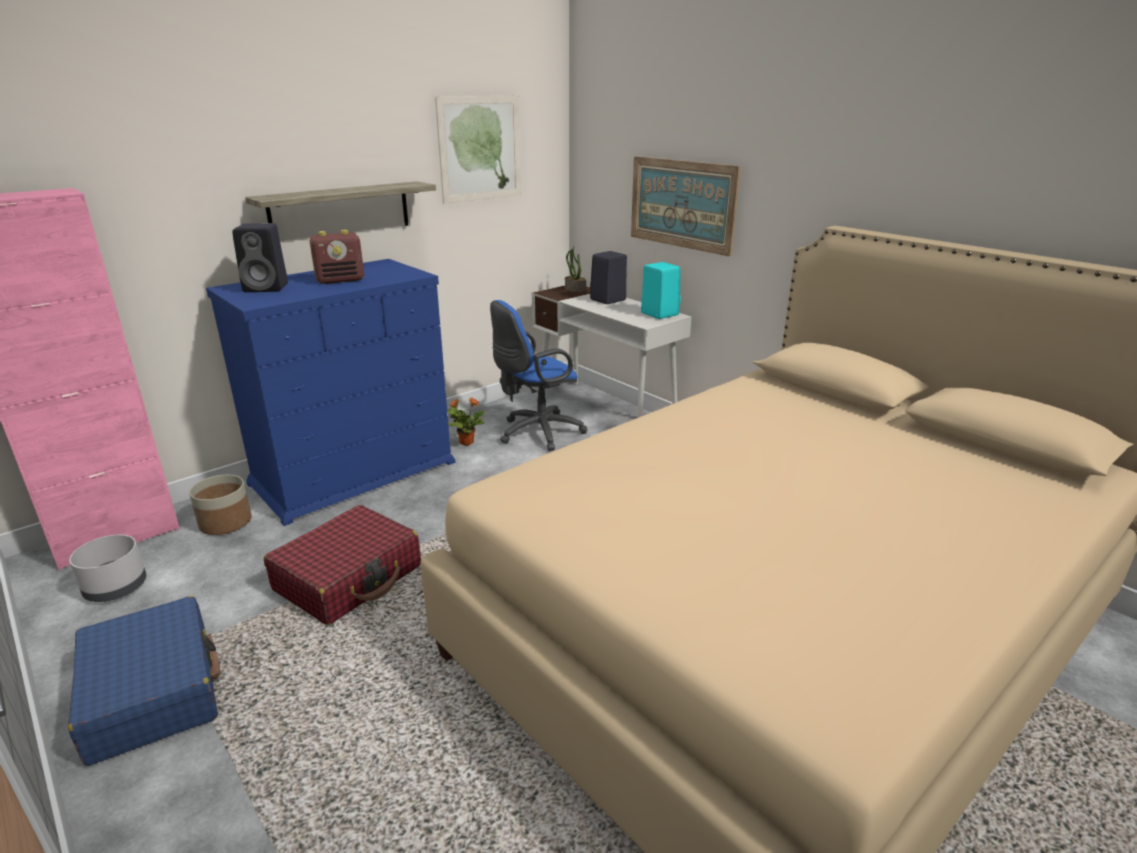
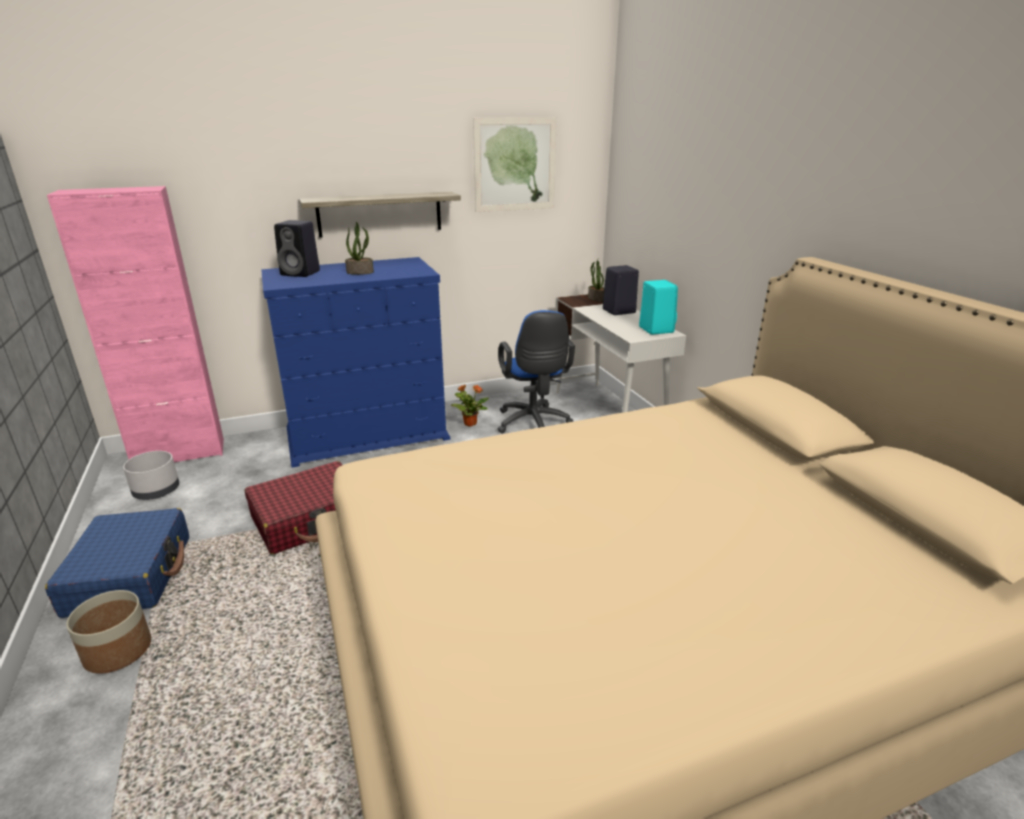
camera: 20 degrees right, 0 degrees up
planter [189,475,252,535] -> planter moved to [66,590,151,674]
radio [310,230,364,284] -> potted plant [345,222,374,275]
blue office chair [490,300,587,451] -> blue office chair turned 90 degrees counterclockwise [498,310,575,434]
picture [631,156,741,257] -> none

